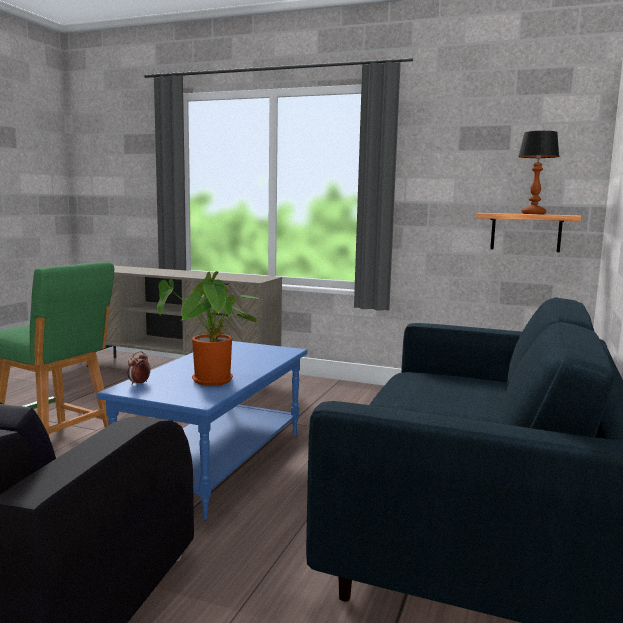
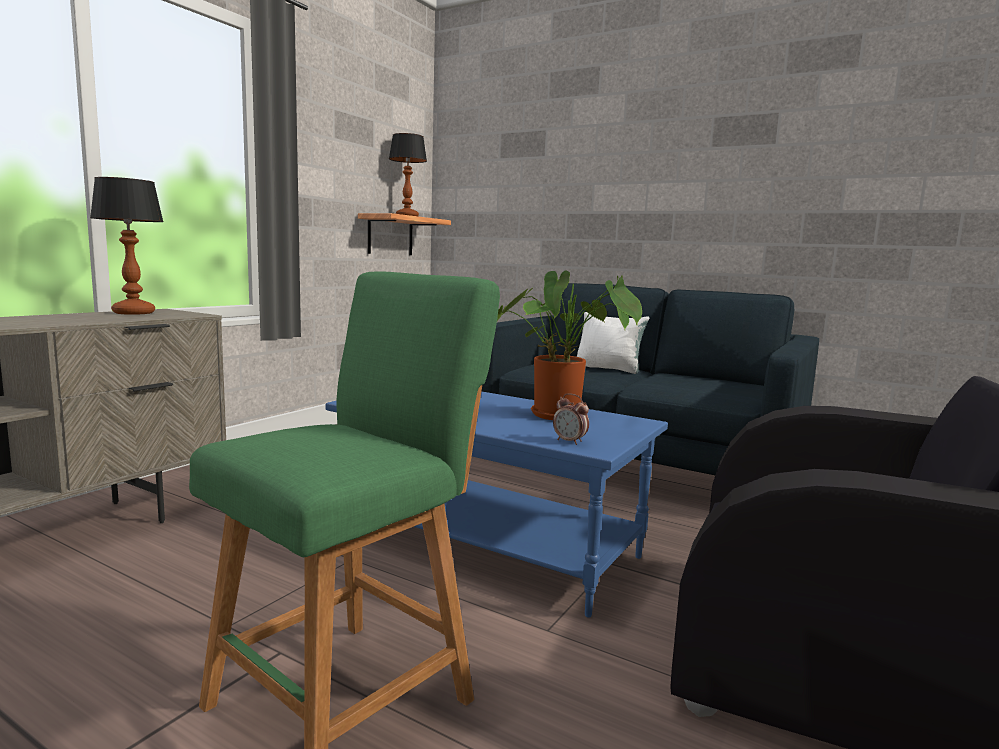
camera: 80 degrees left, 0 degrees up
none -> table lamp [90,177,164,315]
none -> white pillow [577,312,649,374]

